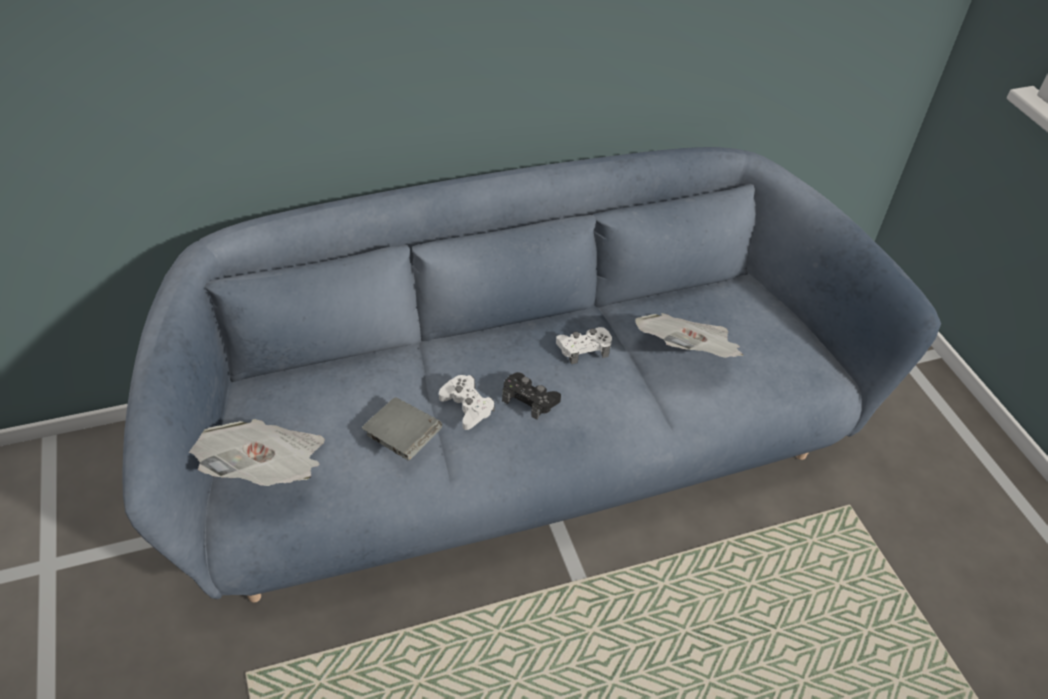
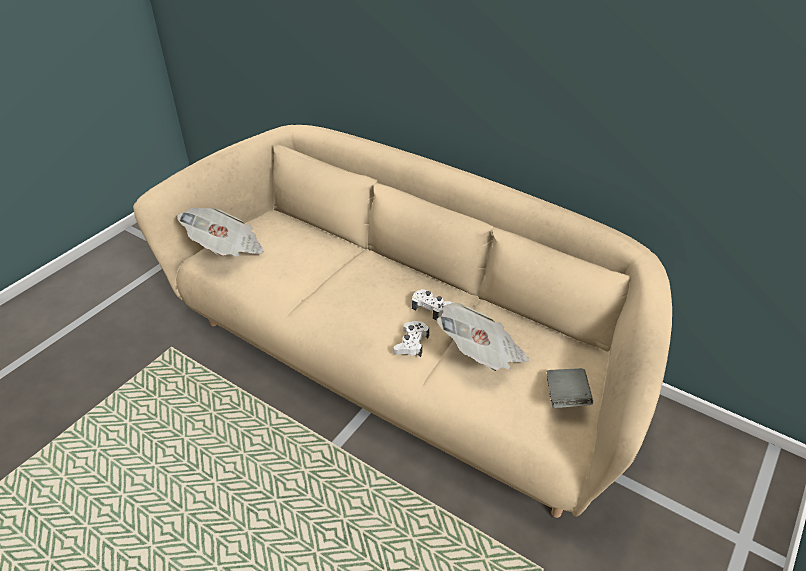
camera: 55 degrees right, 5 degrees down
blue sofa [122,147,941,603] -> beige sofa [133,125,672,518]
grey book [362,397,442,461] -> grey book moved to [547,368,593,408]
white game controller [439,375,495,430] -> white game controller moved to [393,321,429,357]
black game controller [502,372,561,420] -> none

